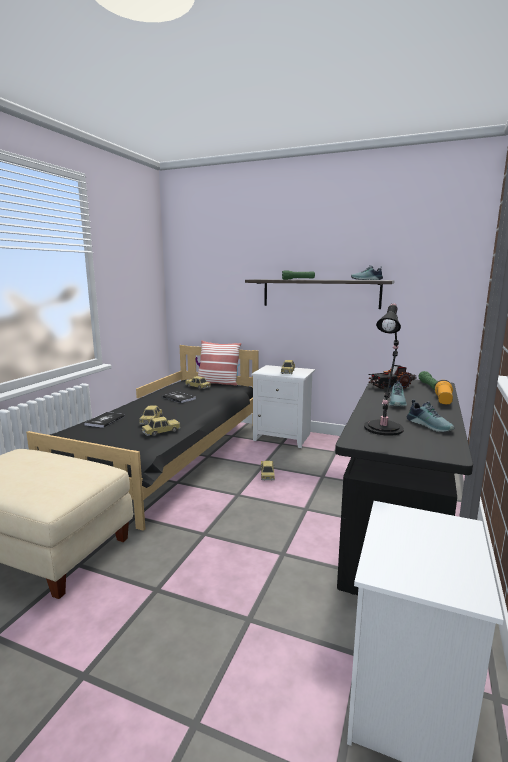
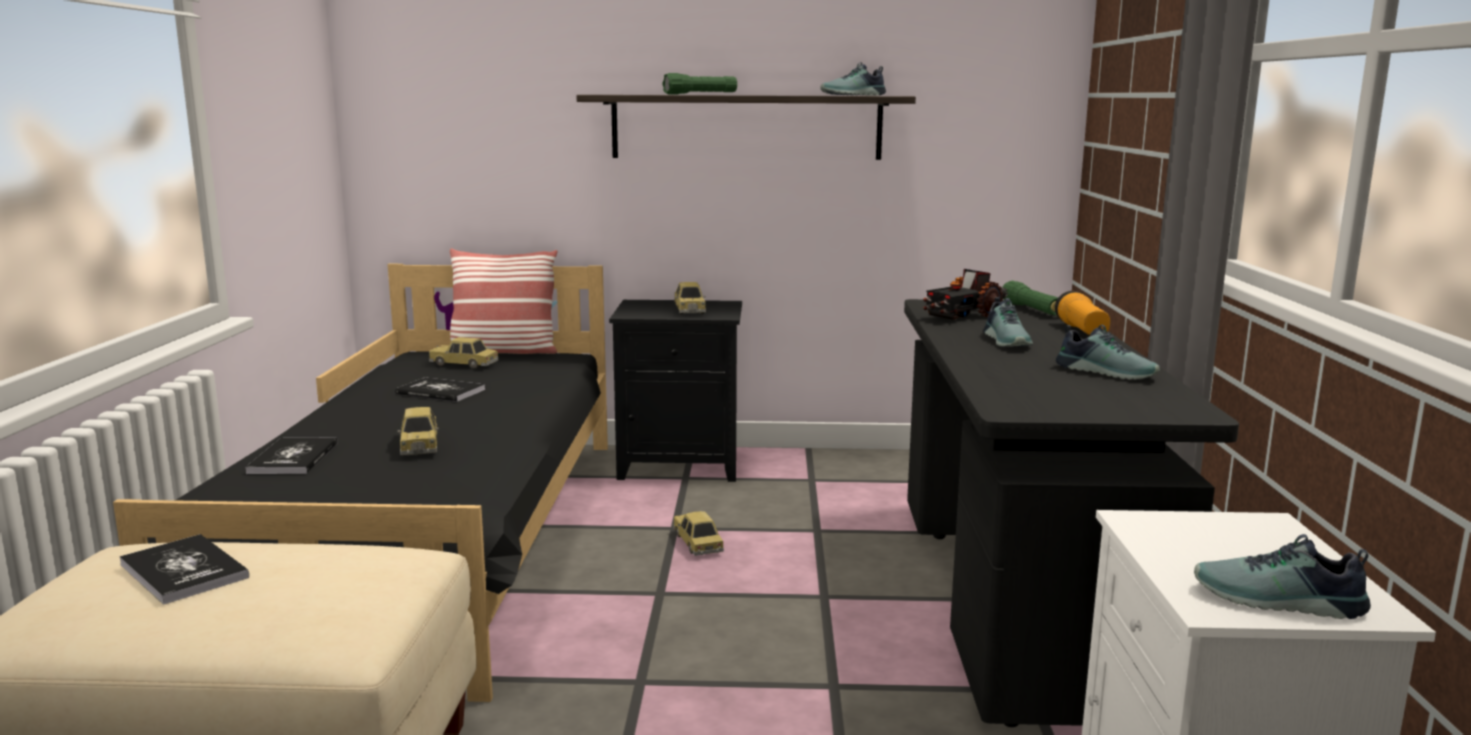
camera: 20 degrees left, 0 degrees up
toy car [142,417,181,436] -> none
white nightstand [251,365,315,448] -> black nightstand [609,300,742,482]
black table lamp [364,303,404,436] -> none
none -> book [119,534,249,605]
none -> shoe [1194,534,1371,619]

